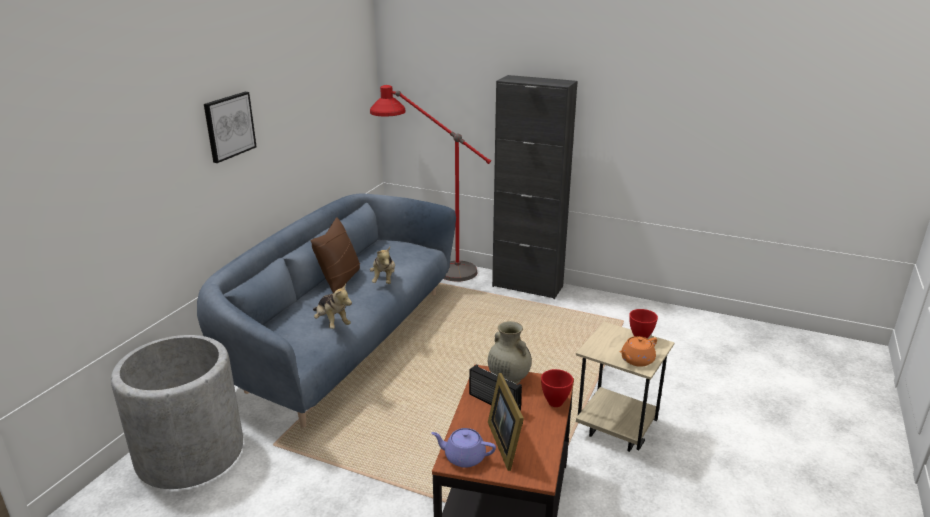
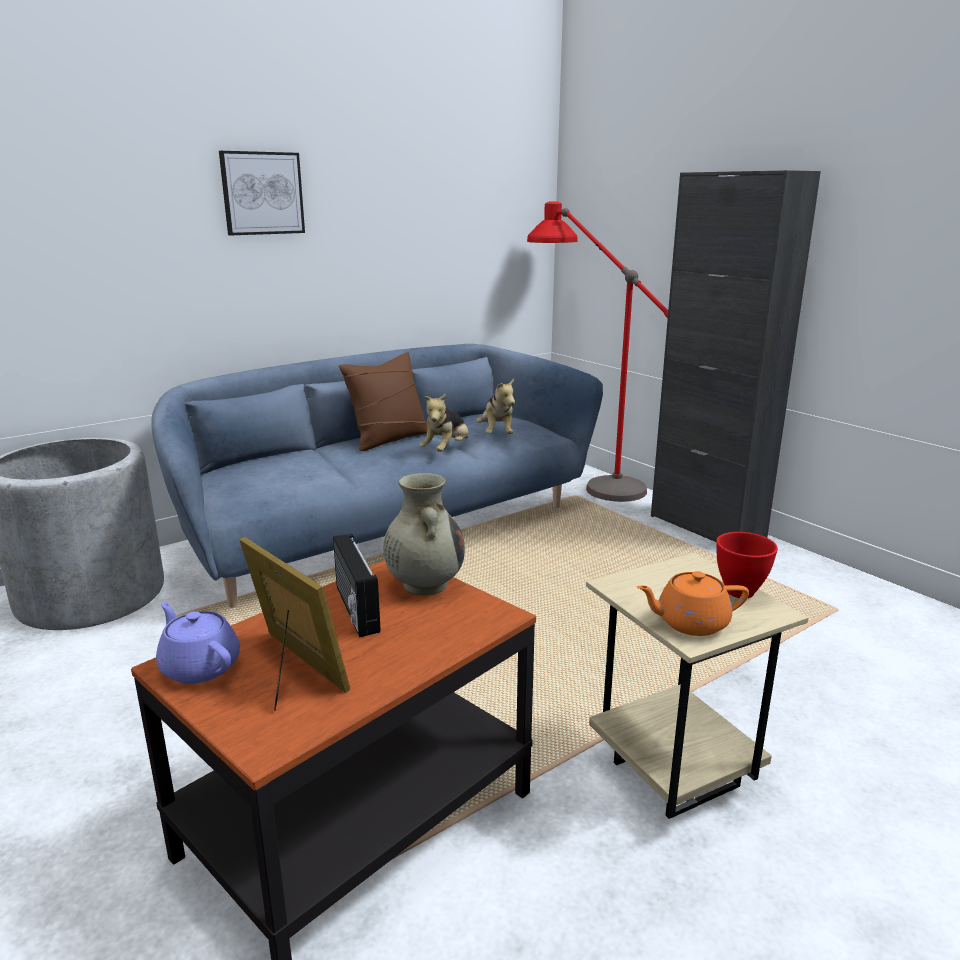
camera: 30 degrees right, 5 degrees down
plush toy [313,283,352,329] -> plush toy moved to [476,378,515,434]
picture frame [488,373,524,471] -> picture frame turned 120 degrees clockwise [239,537,350,711]
red bowl [541,369,573,407] -> none

